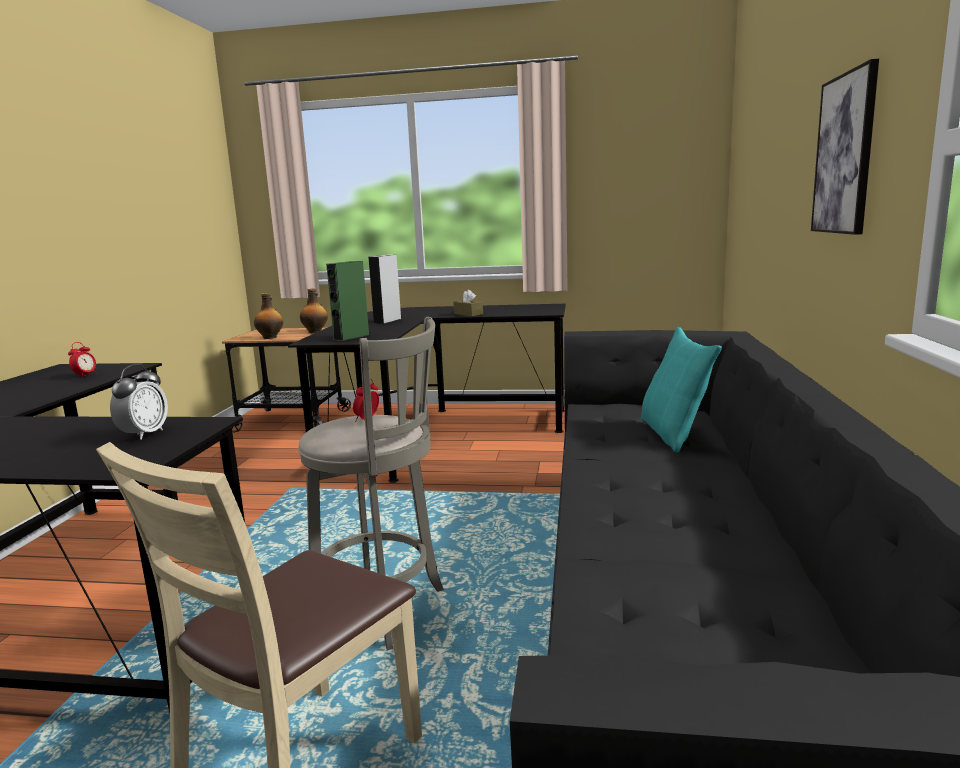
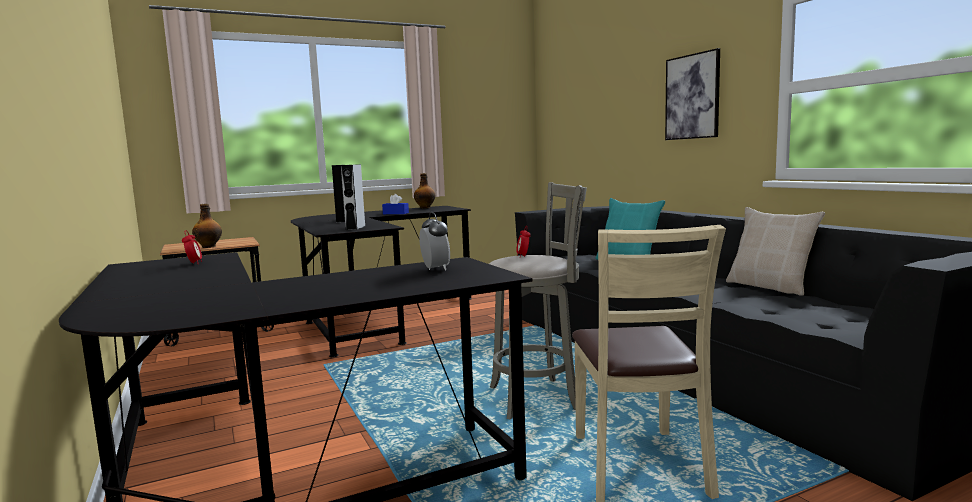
camera: 35 degrees left, 5 degrees down
bottle [300,288,328,333] -> bottle moved to [414,173,435,209]
green speaker [326,261,369,341] -> grey speaker [341,164,365,230]
brown tissue box [453,290,483,316] -> blue tissue box [382,194,409,214]
none -> beige pillow [726,207,825,296]

